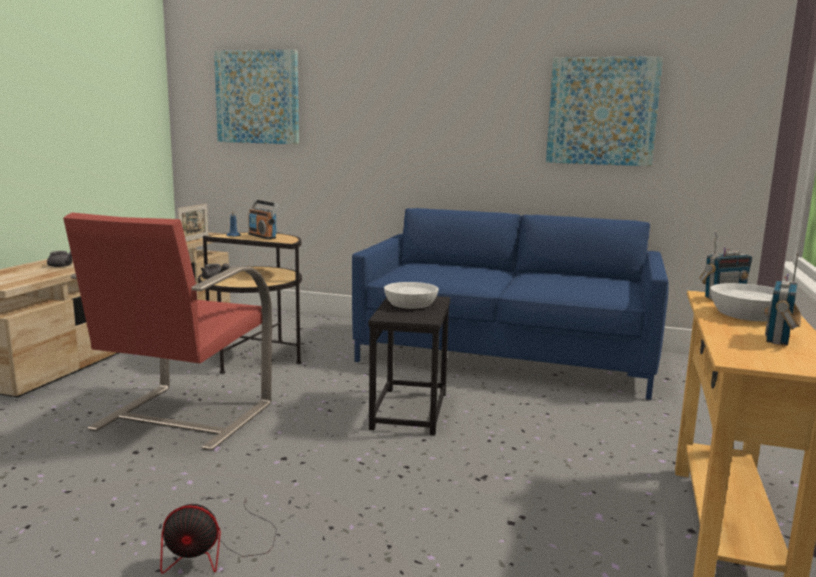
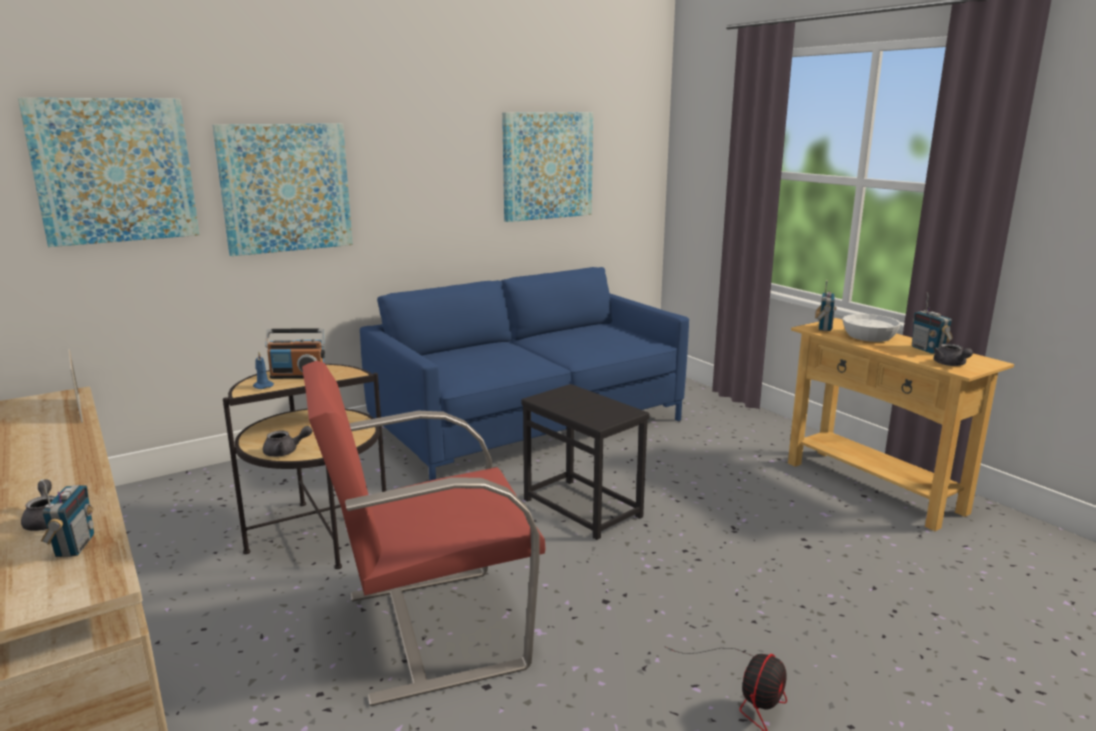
camera: 50 degrees left, 5 degrees up
red armchair [63,212,272,451] -> red armchair turned 105 degrees clockwise [302,361,545,706]
white bowl [384,282,439,309] -> none
none -> radio [40,479,94,557]
none -> picture [212,123,353,256]
none -> grey teapot [933,343,973,366]

